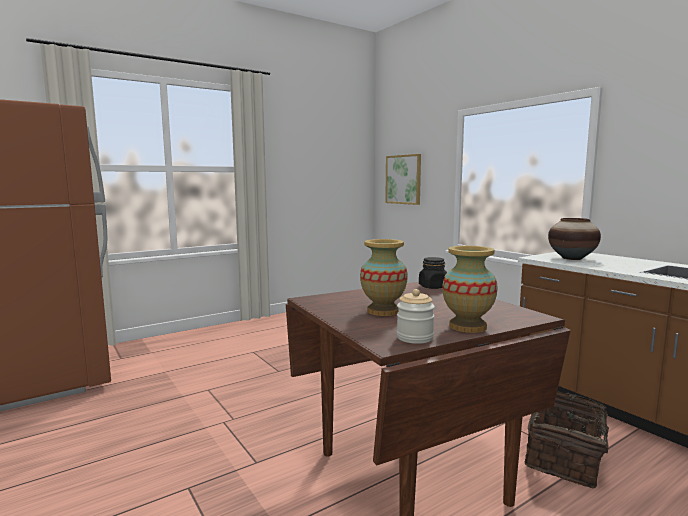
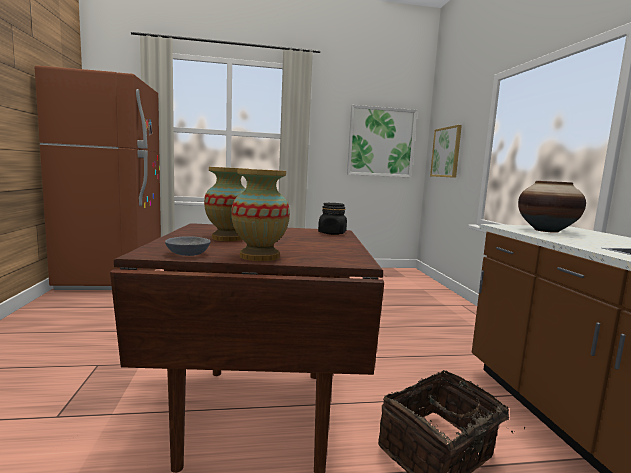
camera: 25 degrees right, 0 degrees up
jar [397,289,435,344] -> grey bowl [165,236,211,256]
none -> picture [347,105,417,178]

